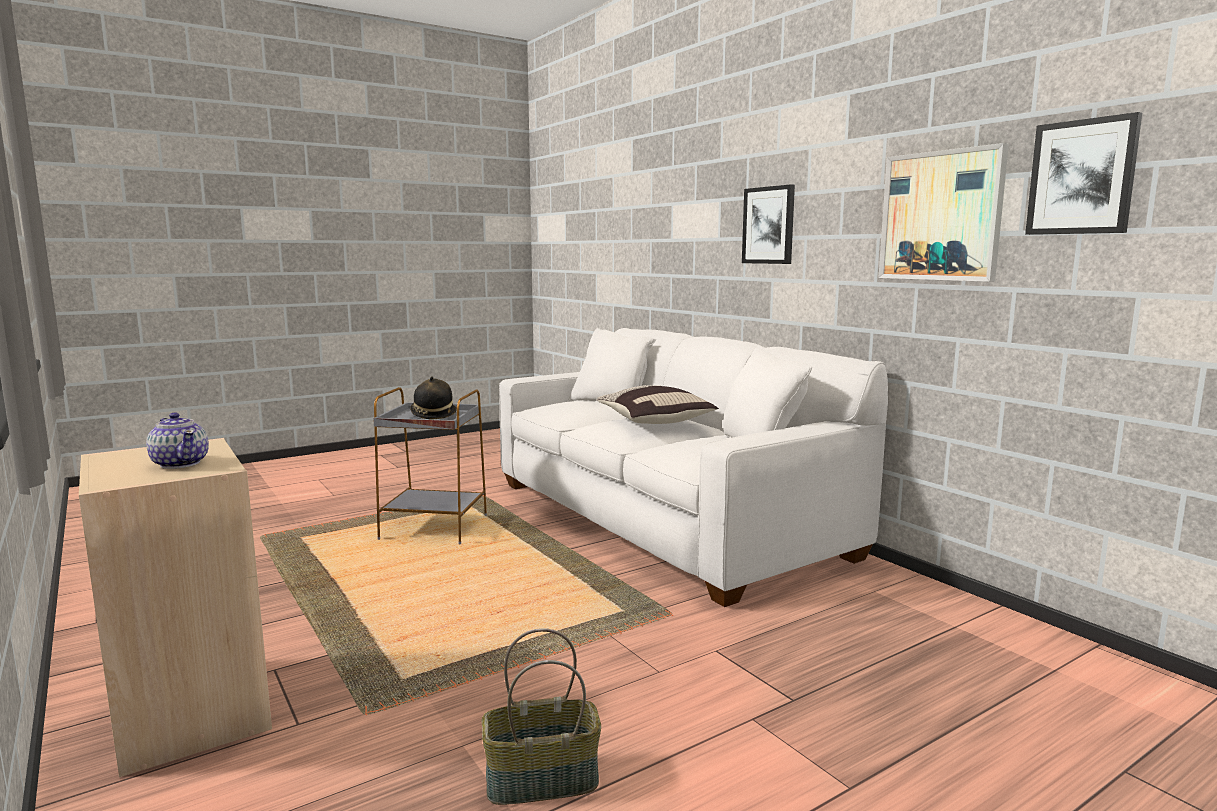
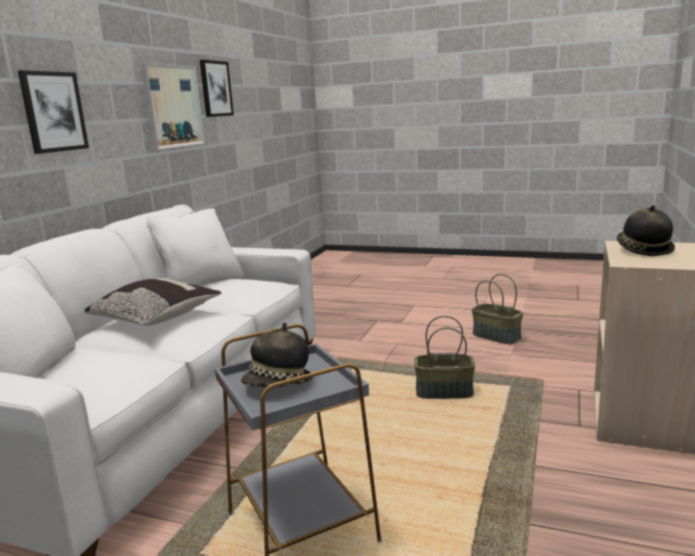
camera: 125 degrees left, 5 degrees up
teapot [146,412,209,469] -> hat [617,205,675,256]
none -> basket [414,316,475,399]

